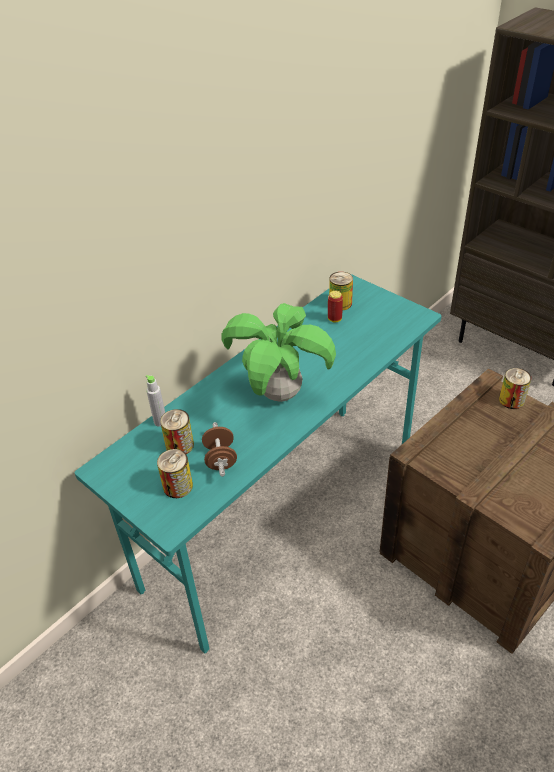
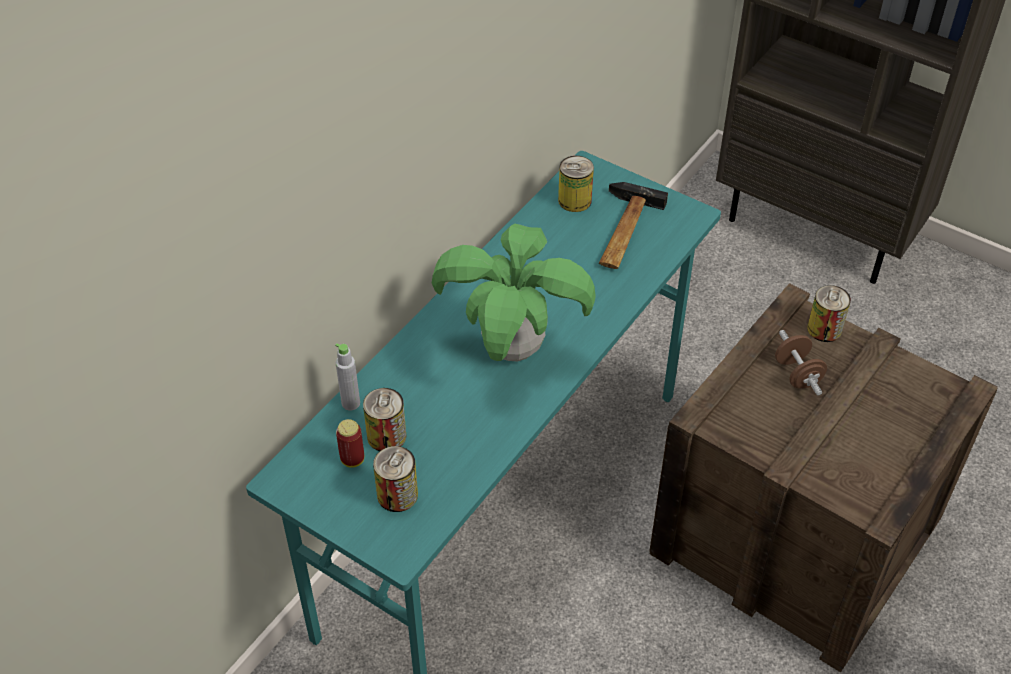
camera: 10 degrees left, 5 degrees up
brown dumbbell [202,422,237,477] -> brown dumbbell moved to [775,330,827,396]
can [328,291,343,322] -> can moved to [336,419,364,468]
none -> hammer [599,182,668,269]

